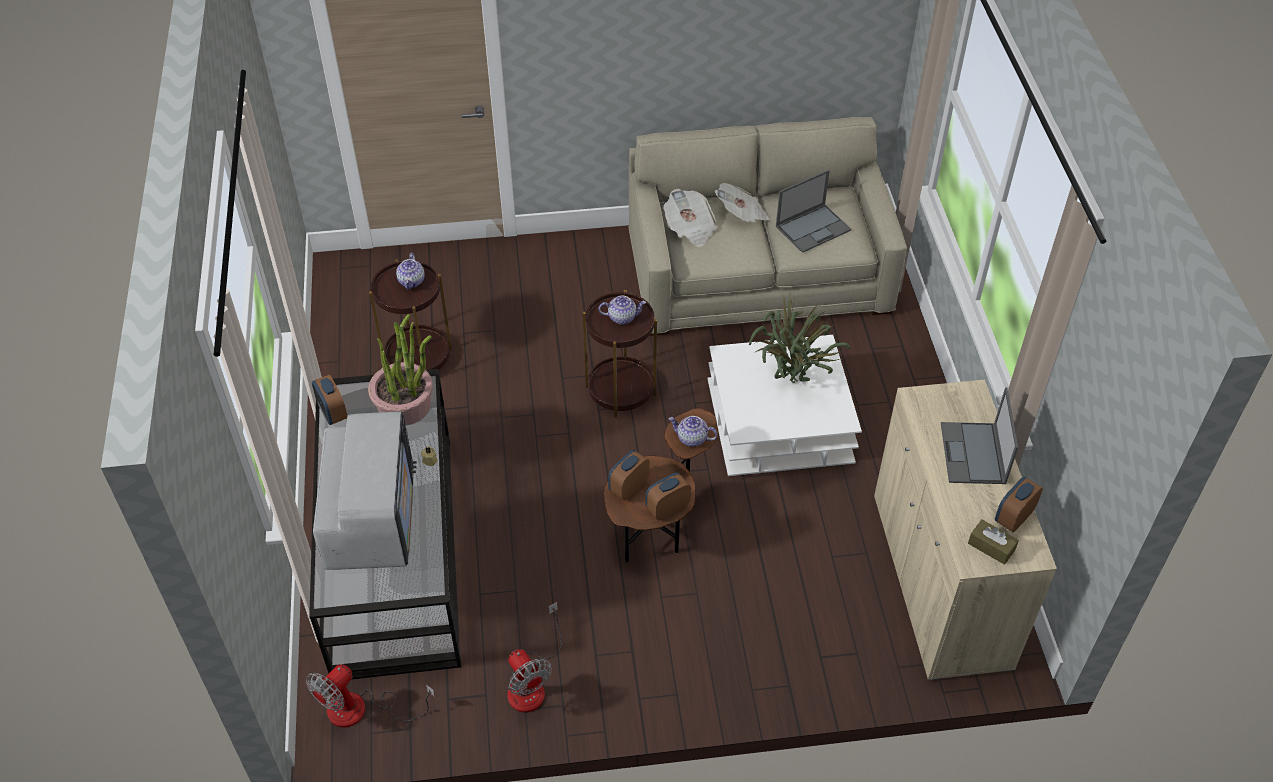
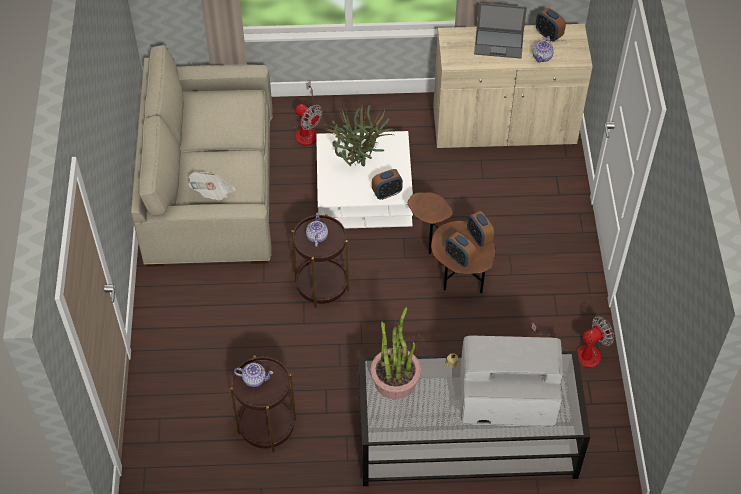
camera: 85 degrees left, 5 degrees up
fan [306,664,435,728] -> fan moved to [294,81,322,146]
alarm clock [312,374,347,425] -> alarm clock moved to [372,169,403,200]
teapot [669,416,718,447] -> teapot moved to [532,36,554,63]
newspaper [715,183,770,223] -> none
laptop [776,170,851,253] -> none
brown tissue box [968,519,1019,565] -> none

